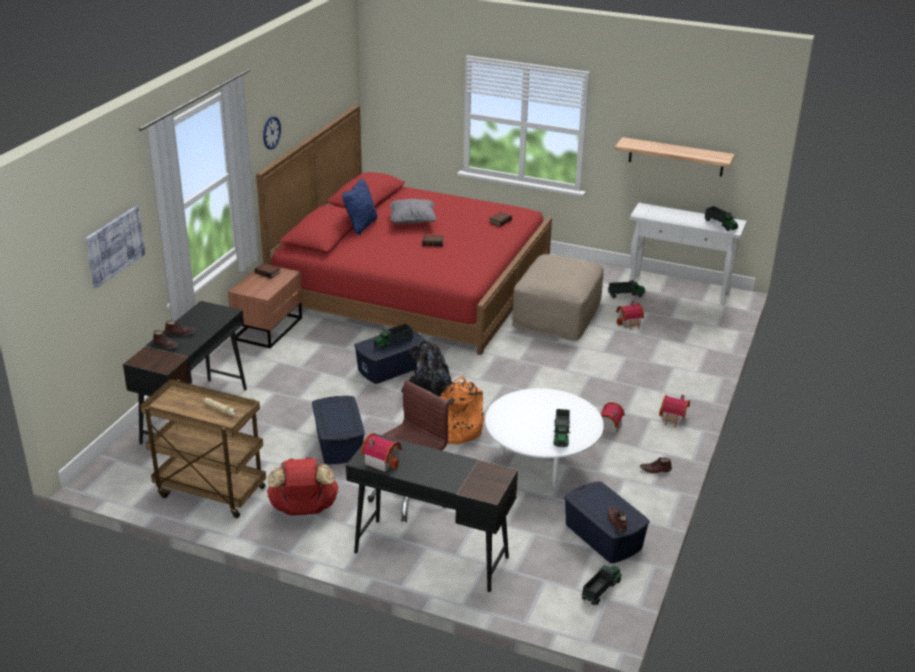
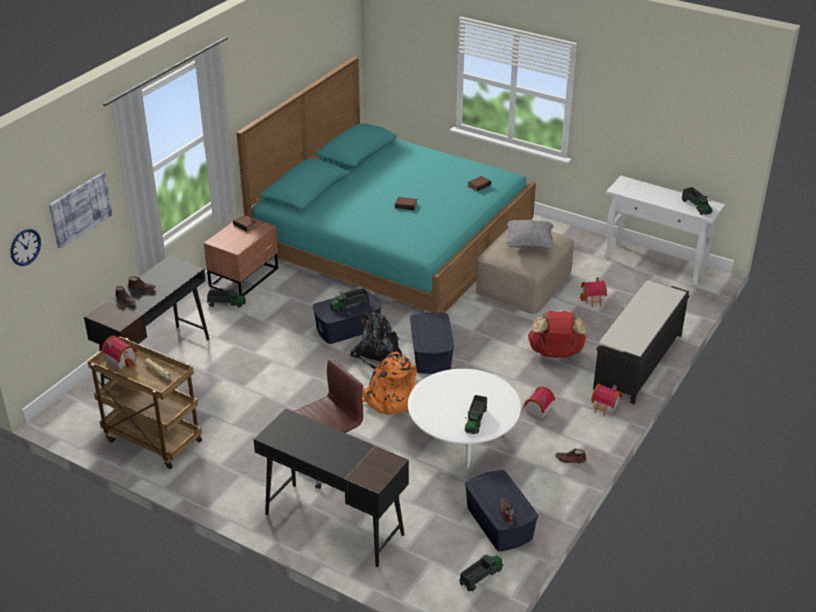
camera: 10 degrees right, 5 degrees up
red bed [256,105,552,355] -> turquoise bed [236,57,536,313]
wall clock [263,116,281,149] -> wall clock moved to [10,229,41,266]
red backpack [267,457,339,515] -> red backpack moved to [528,311,586,358]
blue storage box [312,396,365,464] -> blue storage box moved to [410,312,454,374]
blue pillow [342,178,377,235] -> none
toy house [361,433,402,472] -> toy house moved to [102,336,137,370]
grey pillow [390,199,437,224] -> grey pillow moved to [506,220,554,249]
toy truck [608,280,645,298] -> toy truck moved to [207,289,246,307]
shelf [615,137,735,176] -> none
none -> black bench [593,280,690,404]

